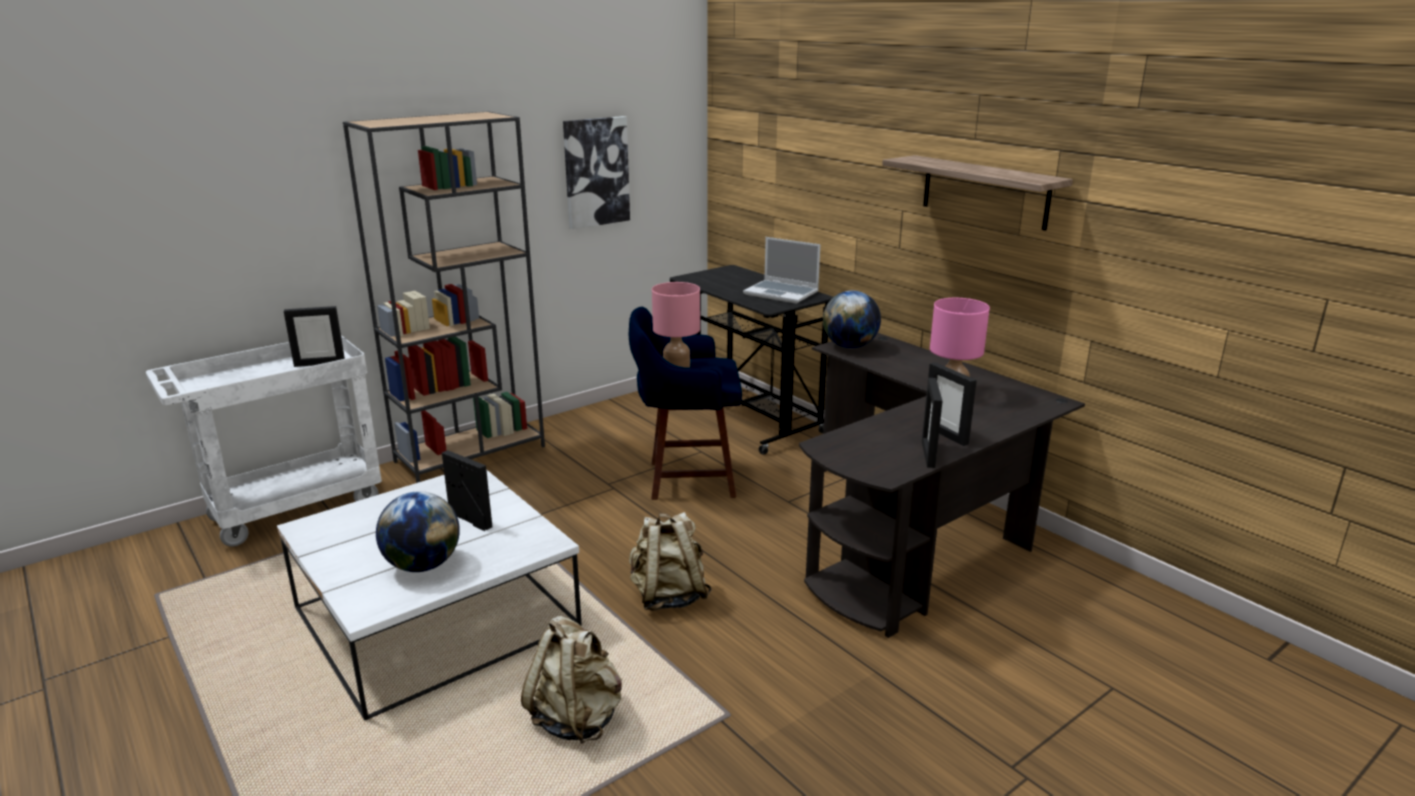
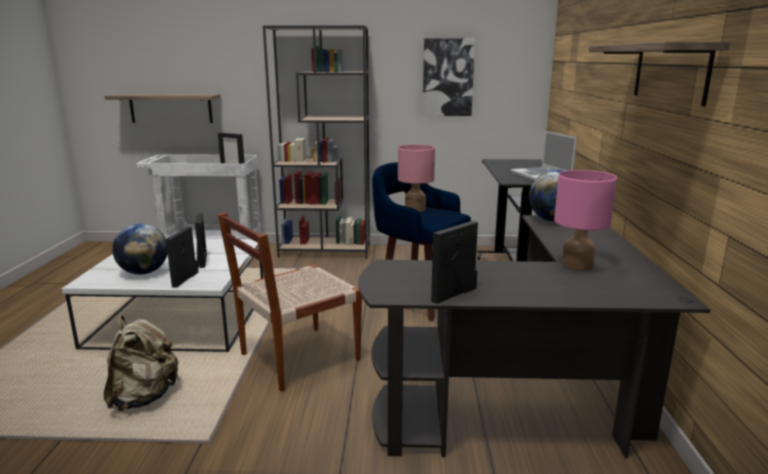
camera: 40 degrees right, 5 degrees down
beige backpack [629,512,712,611] -> chair [218,212,362,392]
picture frame [928,362,977,446] -> picture frame moved to [166,227,198,288]
none -> shelf [104,94,221,123]

